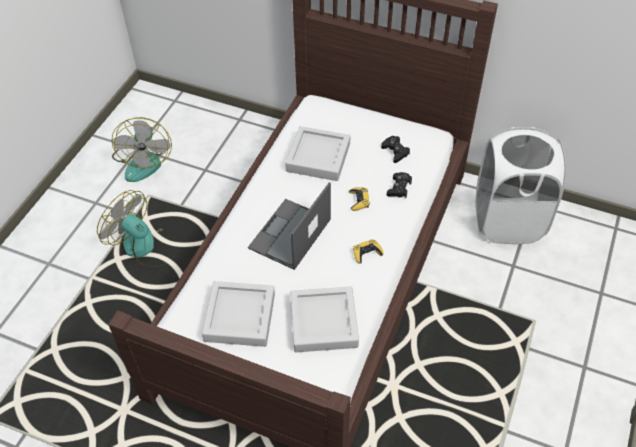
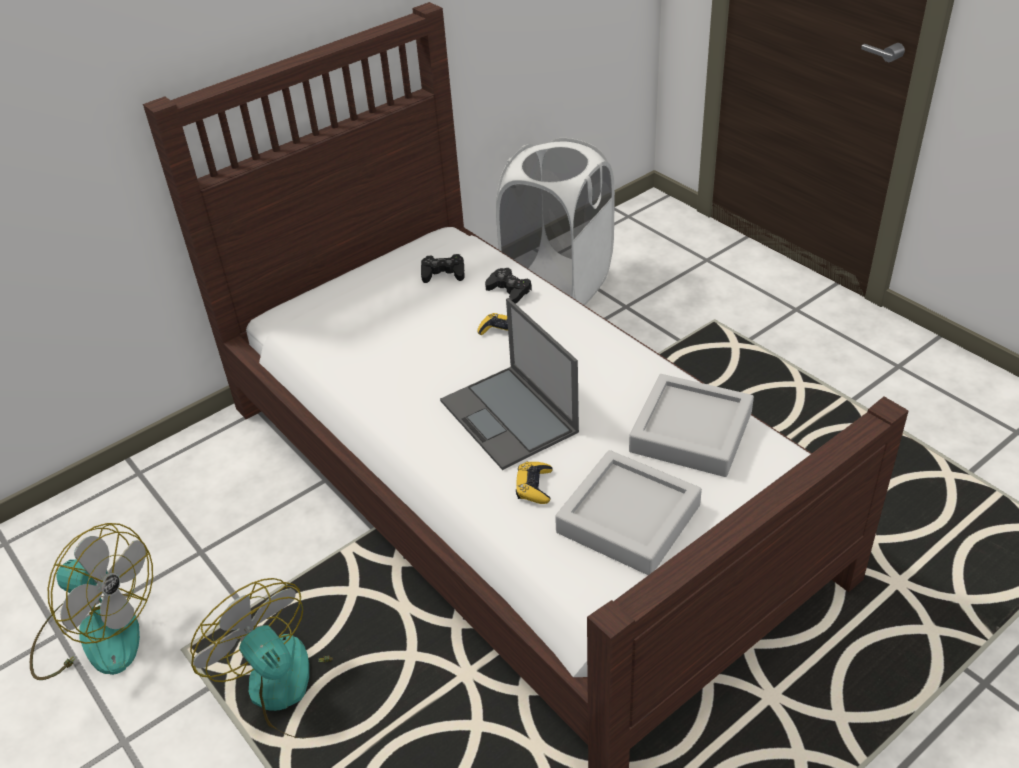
camera: 60 degrees left, 10 degrees down
fan [97,190,163,267] -> fan turned 75 degrees clockwise [190,578,333,738]
grey tray [285,126,350,181] -> none
yellow game controller [353,239,384,264] -> yellow game controller moved to [516,462,553,504]

